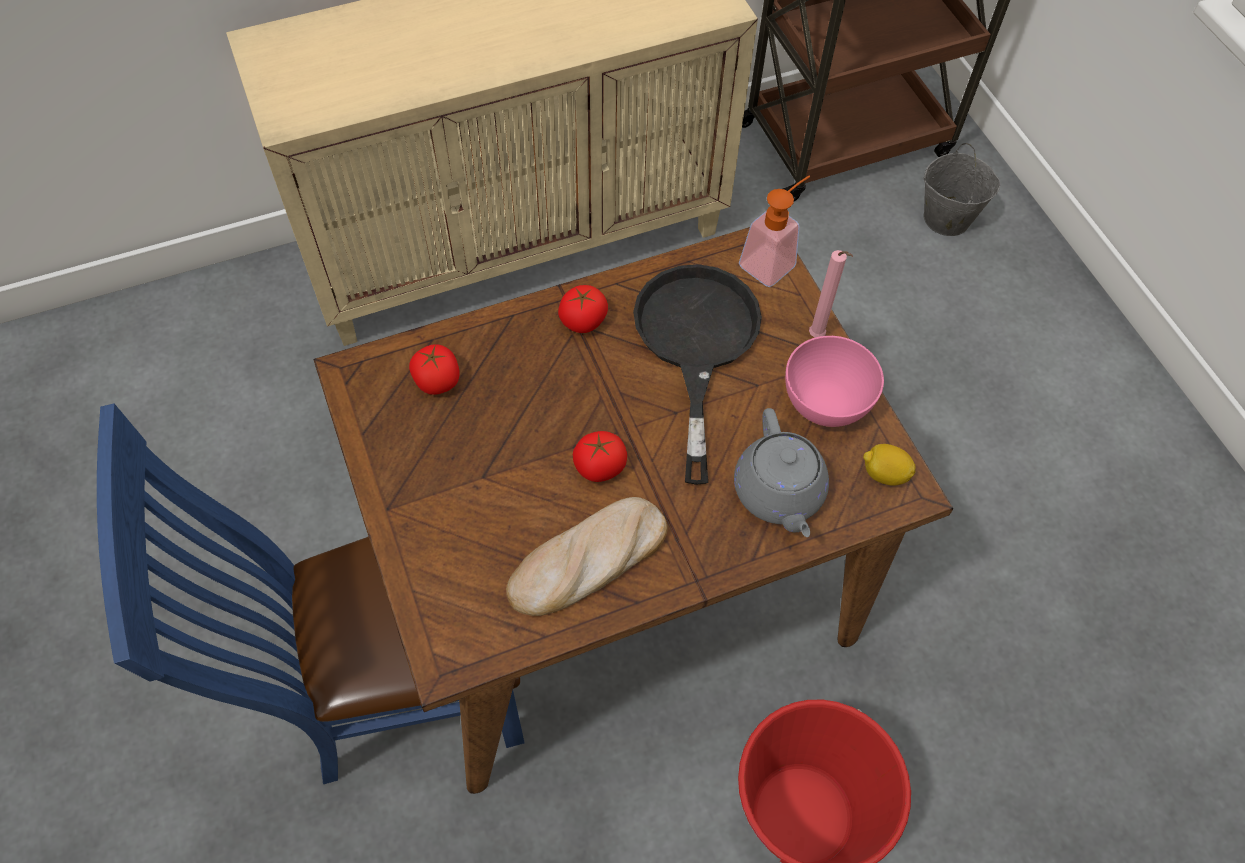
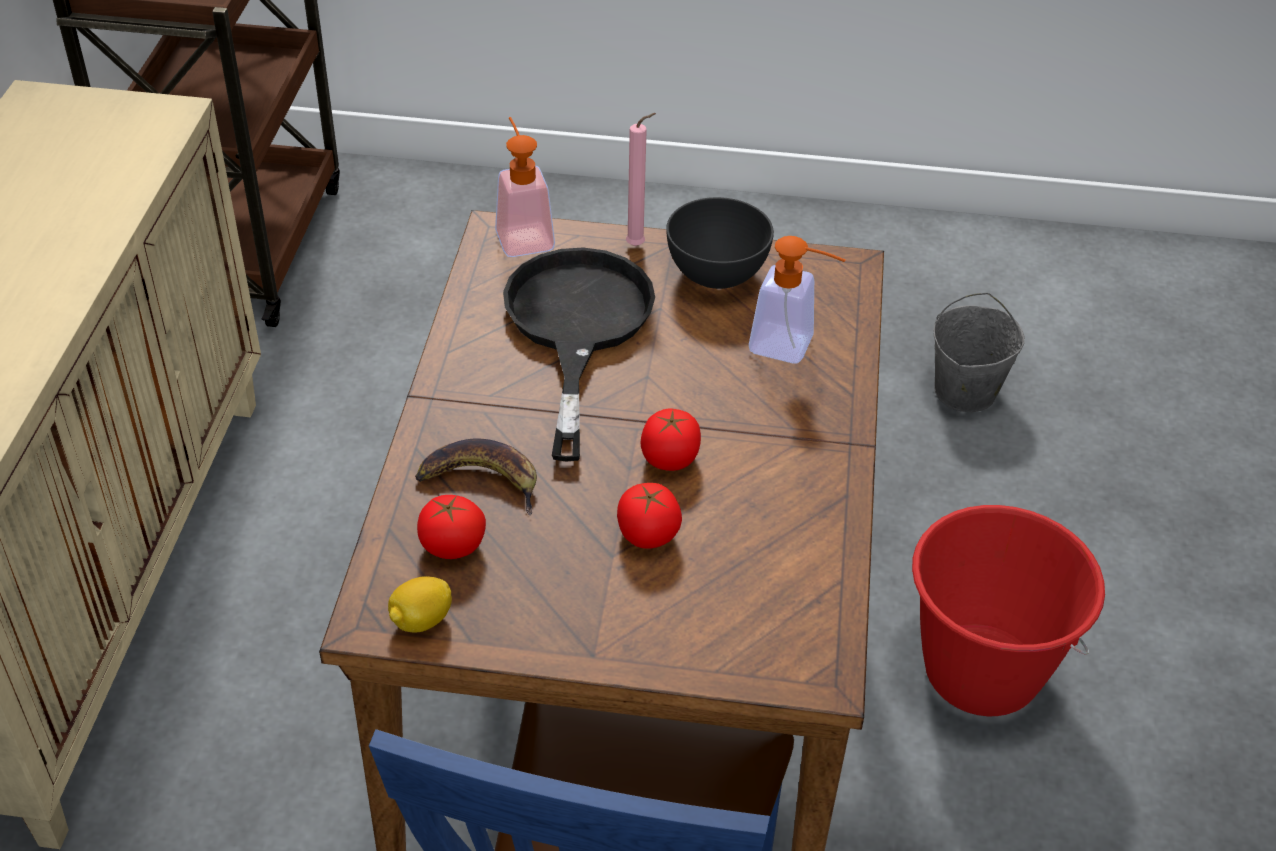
camera: 60 degrees left, 15 degrees down
bread [506,497,668,616] -> none
tomato [558,285,608,333] -> tomato moved to [617,483,682,549]
black frying pan [633,264,762,485] -> black frying pan turned 60 degrees clockwise [503,247,655,461]
grey teapot [734,408,829,537] -> soap dispenser [749,236,846,364]
pink bowl [785,336,884,427] -> grey bowl [666,197,774,289]
lemon [863,444,916,485] -> lemon moved to [388,576,452,632]
grey bucket [923,143,1000,236] -> grey bucket moved to [933,293,1025,412]
none -> banana [415,438,537,516]

